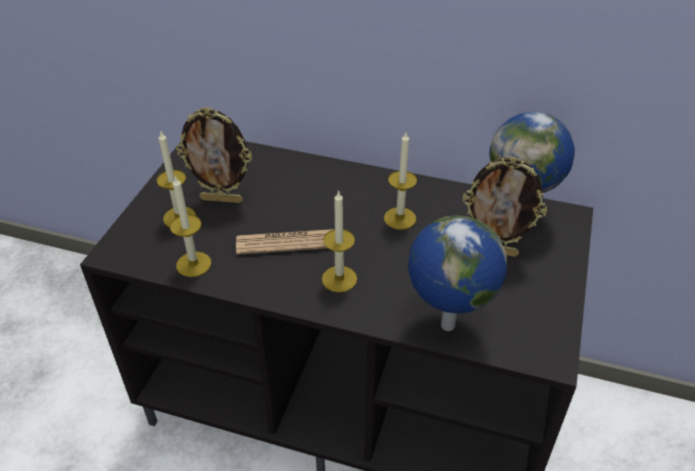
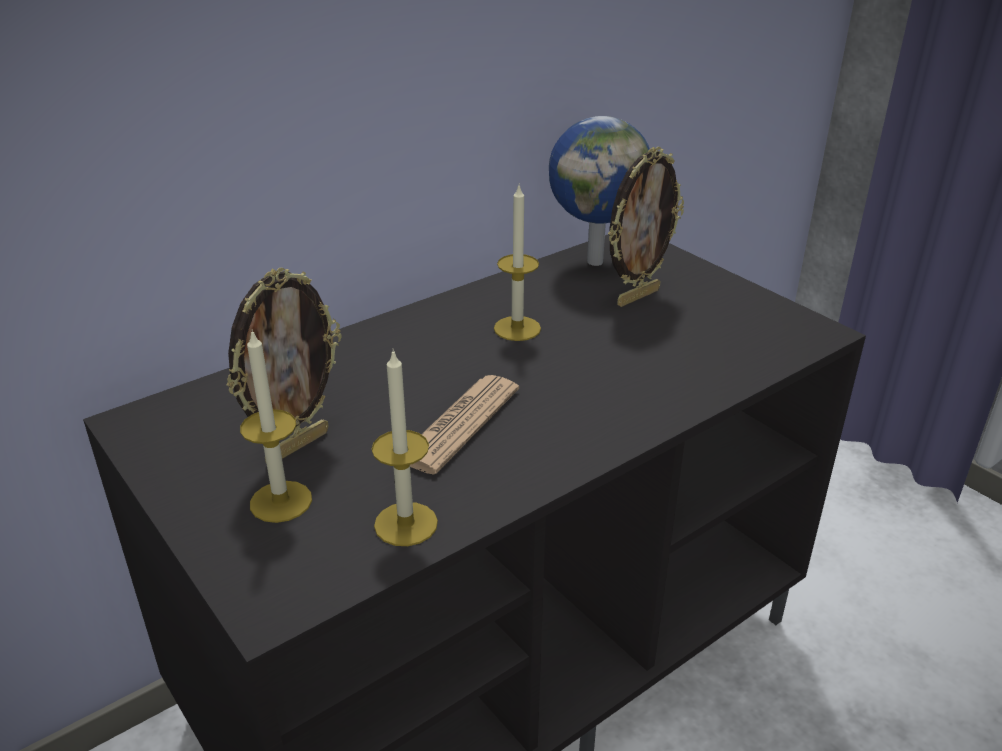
camera: 55 degrees left, 10 degrees down
candle [322,190,357,292] -> none
globe [408,215,507,331] -> none

